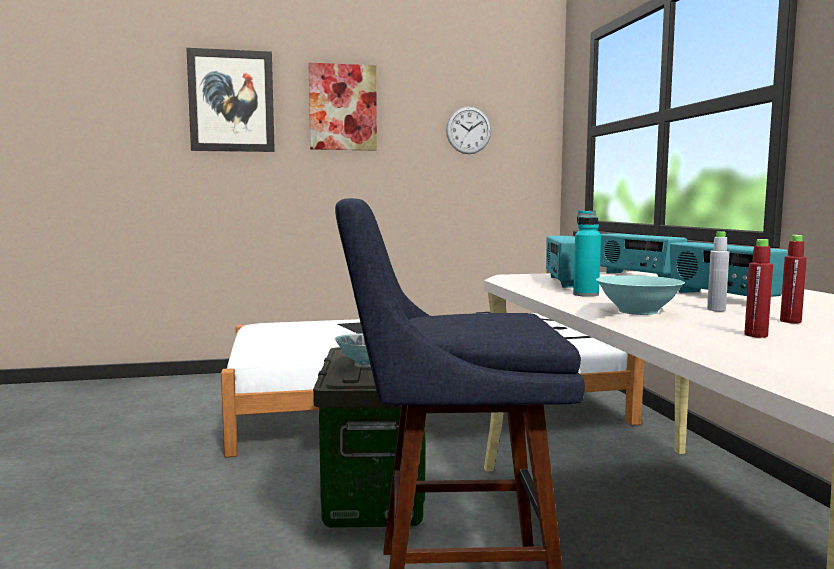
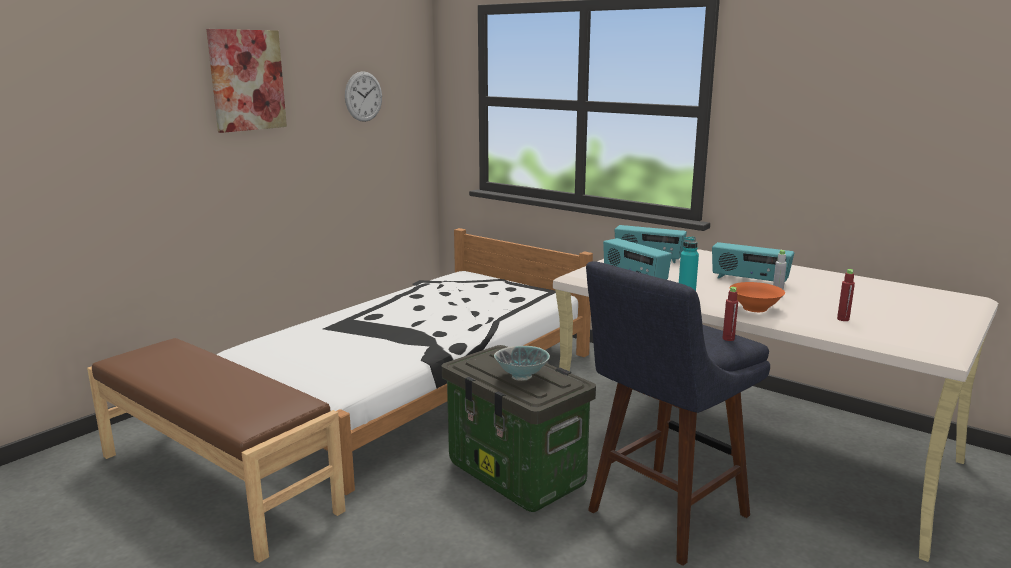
camera: 40 degrees left, 10 degrees up
picture [186,48,275,152] -> none
turquoise bowl [596,276,685,315] -> orange bowl [730,282,785,312]
red bottle [780,235,807,323] -> red bottle moved to [723,287,738,341]
none -> brown bench [87,338,346,563]

